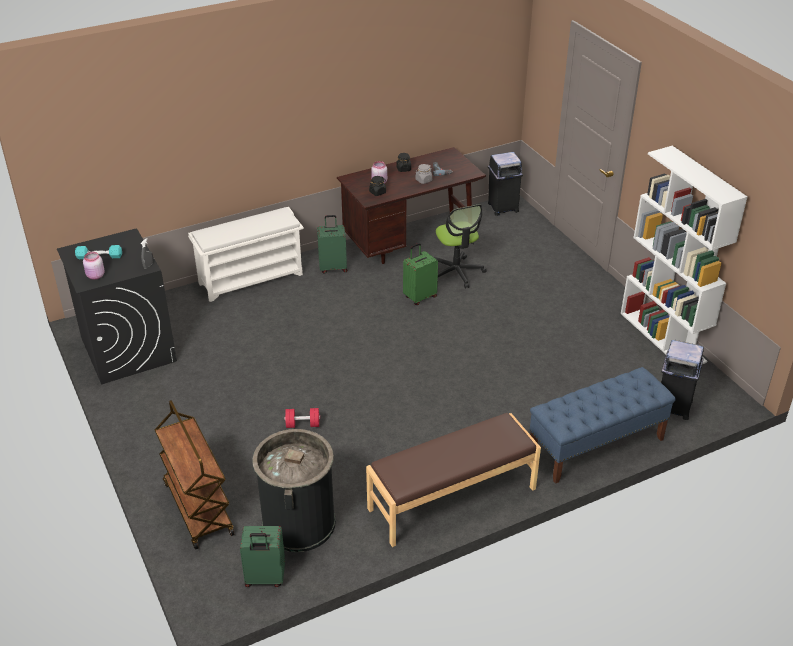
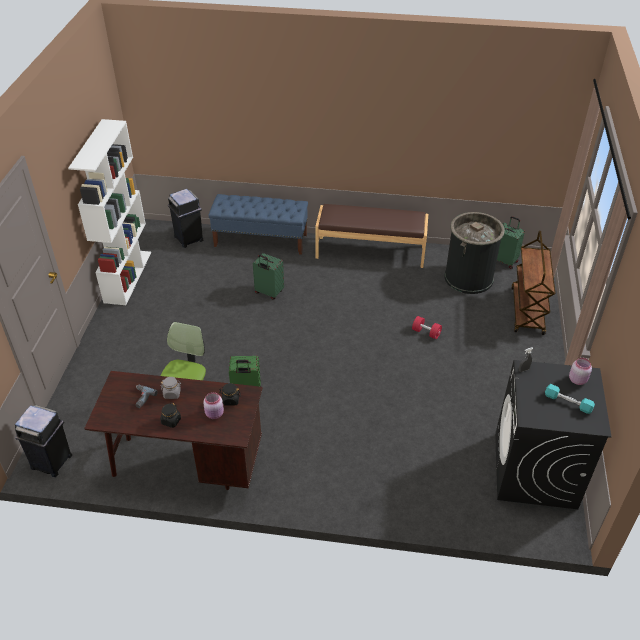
camera: 145 degrees left, 5 degrees up
white shoe rack [188,207,304,302] -> none
green suitcase [317,215,348,274] -> green suitcase moved to [253,253,284,300]

